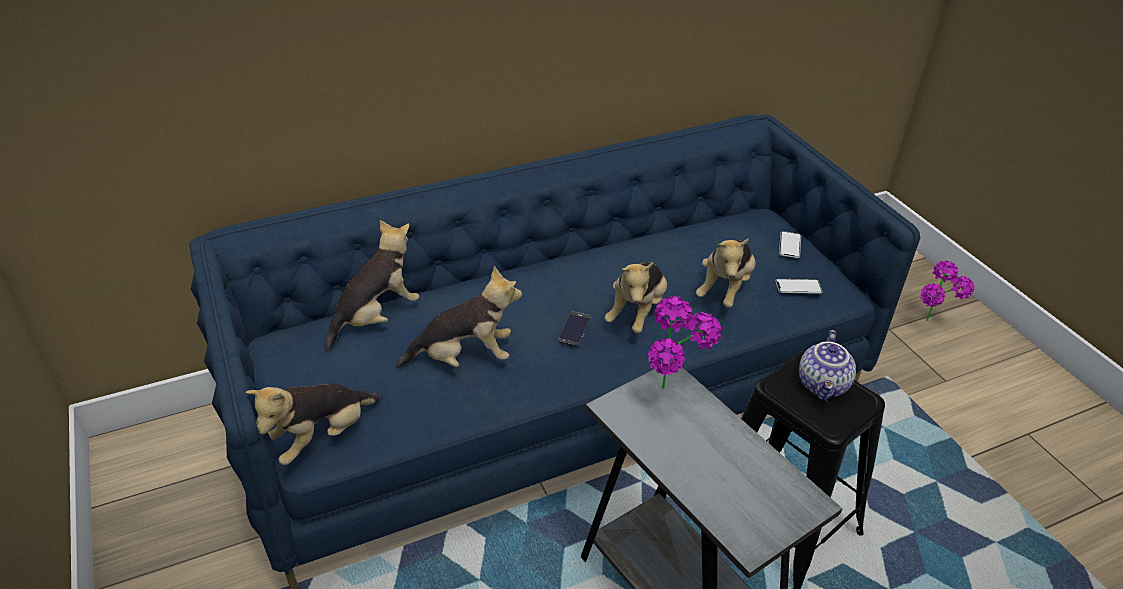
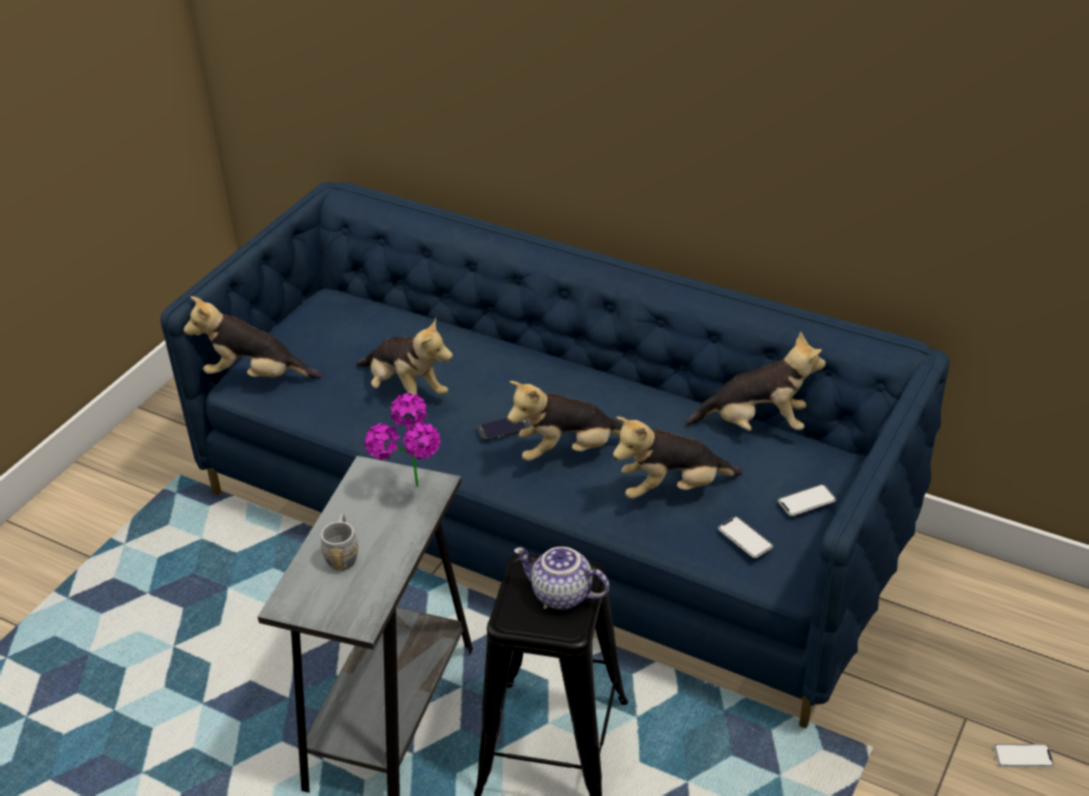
camera: 55 degrees right, 0 degrees up
plush toy [325,220,419,352] -> plush toy moved to [685,331,826,431]
teapot [799,330,856,400] -> teapot turned 45 degrees clockwise [514,547,610,610]
potted plant [920,261,974,321] -> phone [994,744,1054,768]
none -> grey mug [321,514,358,571]

